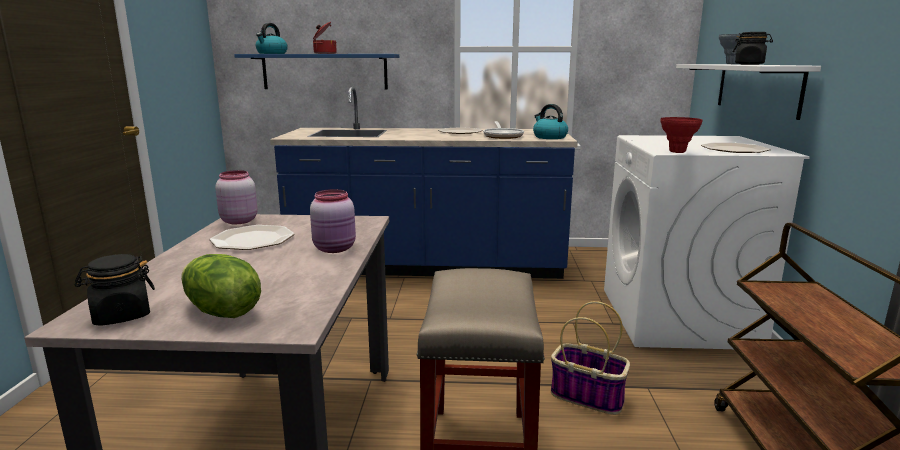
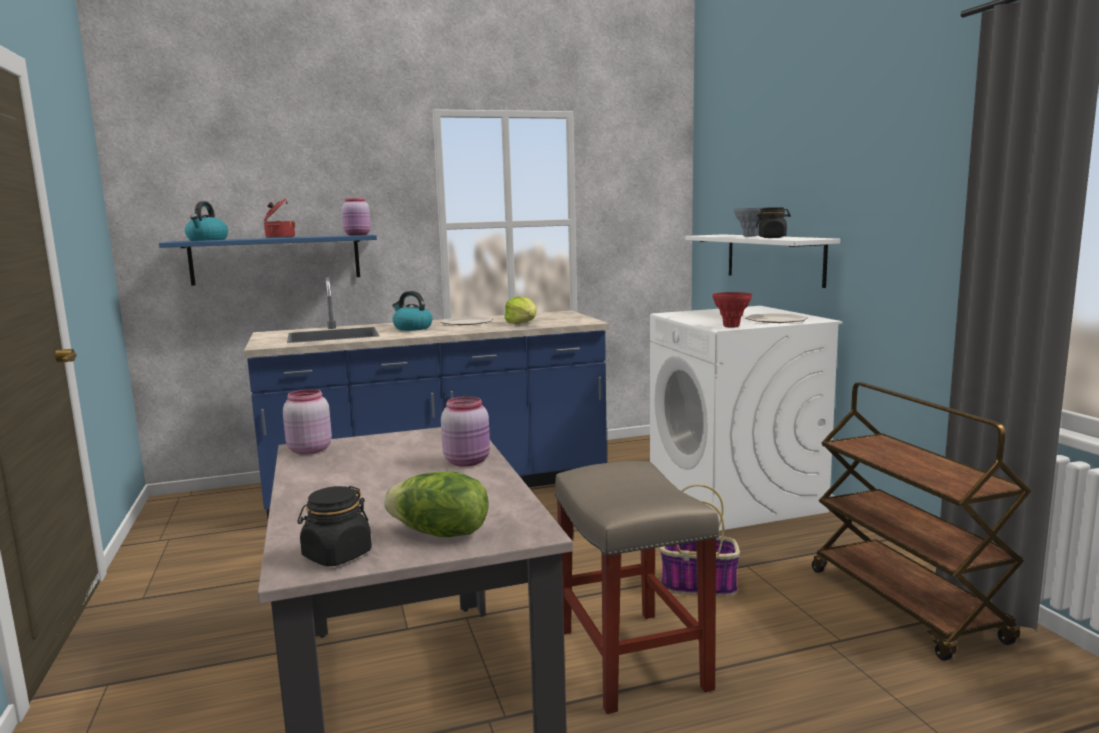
camera: 20 degrees left, 5 degrees down
plate [210,225,295,250] -> none
frying pan [483,121,524,139] -> lettuce [504,297,537,324]
kettle [533,104,568,139] -> kettle moved to [393,291,433,331]
none -> pink jar [342,198,371,235]

